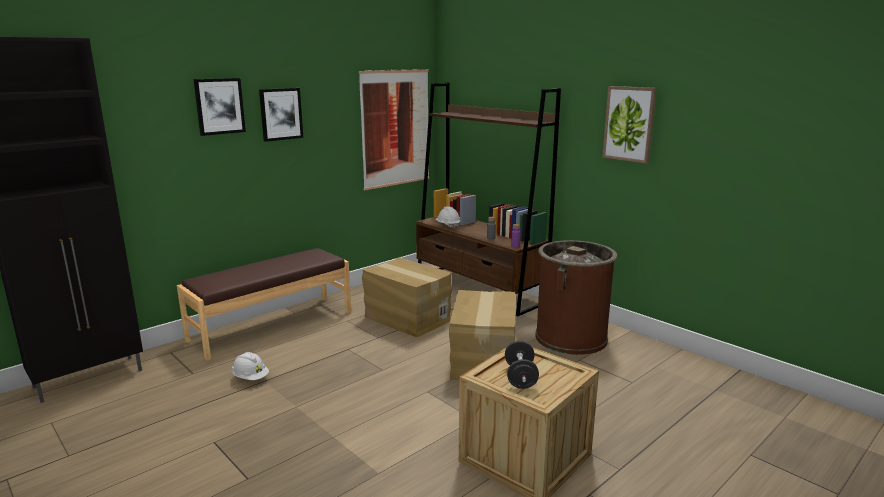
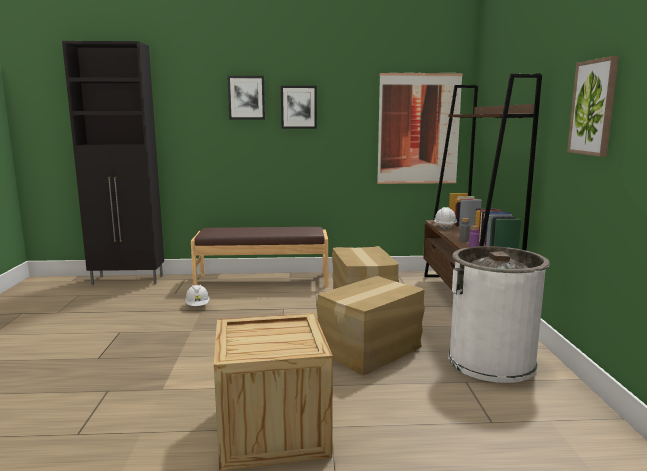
camera: 40 degrees right, 5 degrees down
black dumbbell [505,341,539,389] -> none
brown trash can [535,240,618,355] -> white trash can [448,246,550,383]

